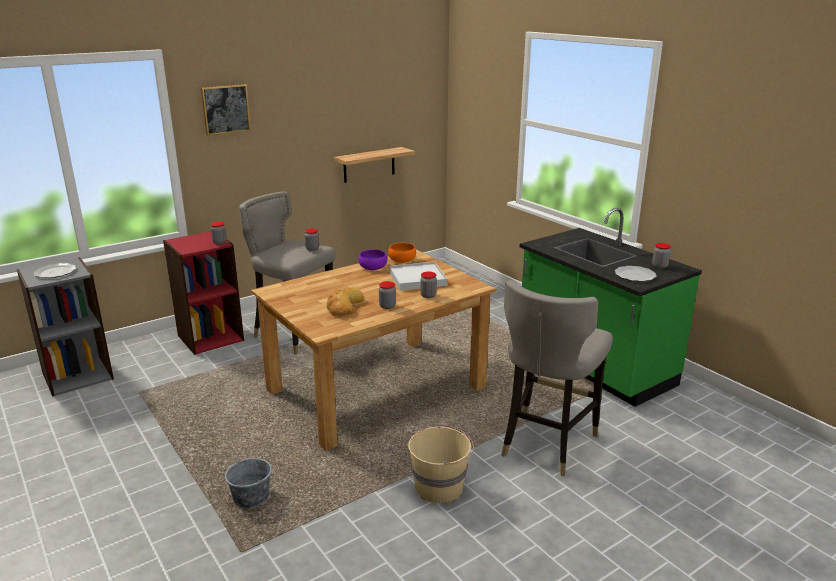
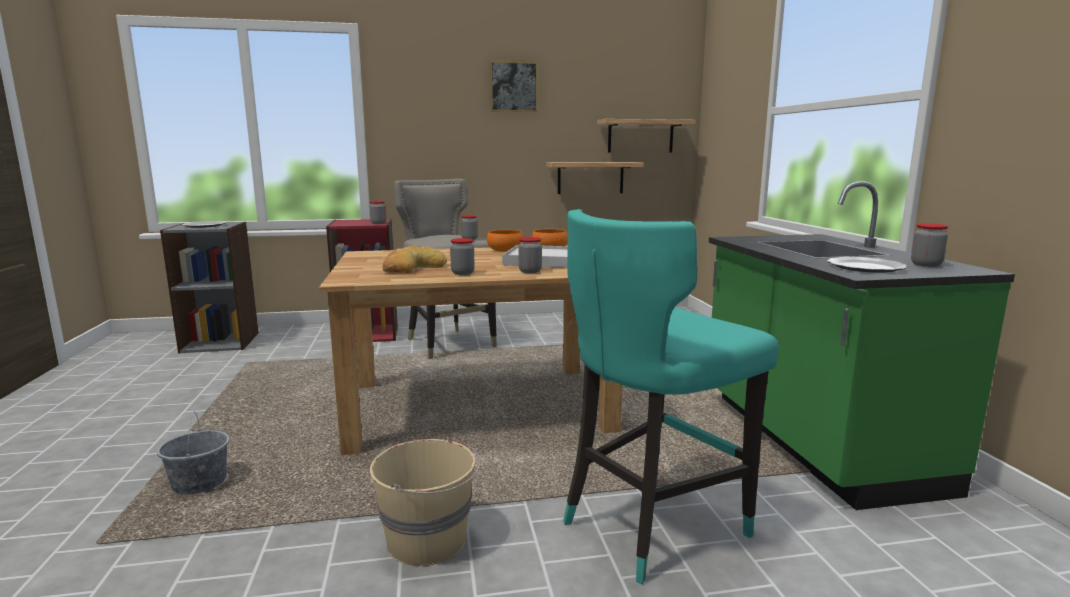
camera: 25 degrees right, 10 degrees down
picture [201,84,251,136] -> picture moved to [490,61,538,112]
purple bowl [358,250,387,270] -> orange bowl [487,230,523,252]
grey stool [501,280,613,476] -> turquoise stool [563,209,779,584]
none -> shelf [597,119,696,153]

